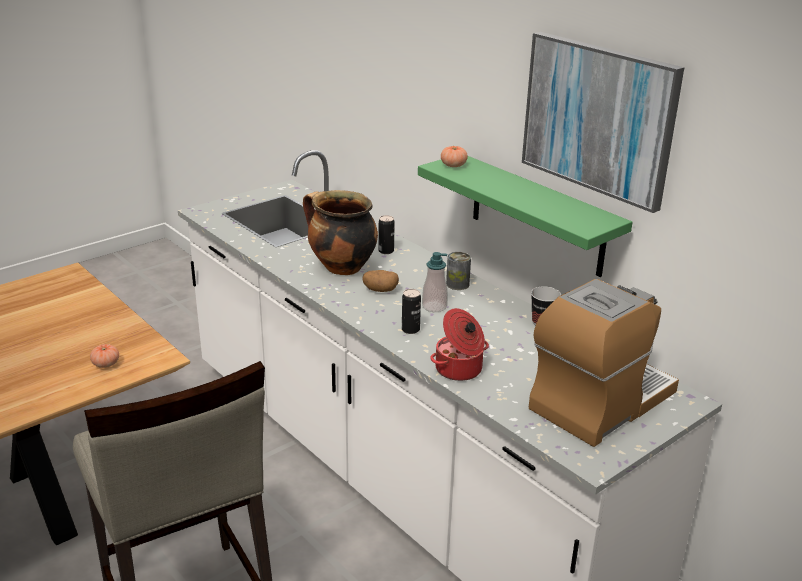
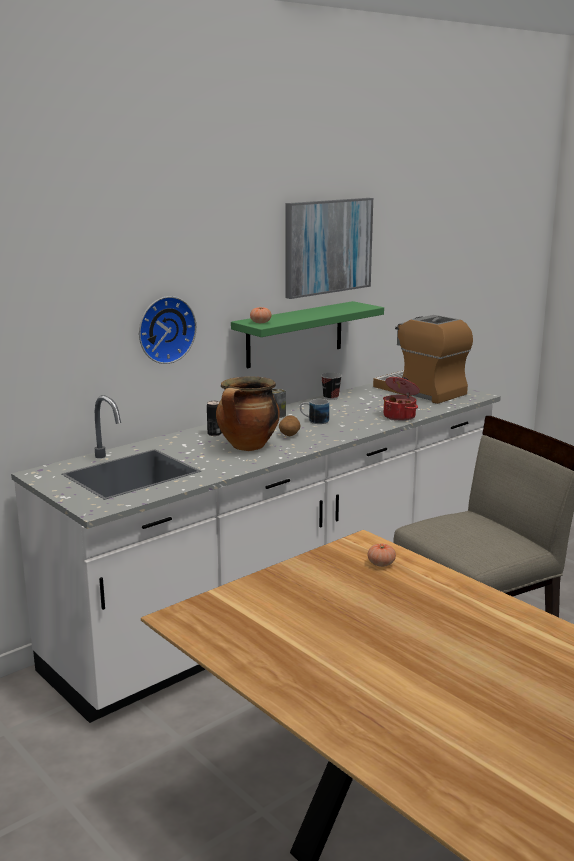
camera: 90 degrees left, 10 degrees down
can [402,289,421,334] -> none
soap dispenser [422,252,448,312] -> mug [300,399,329,424]
none -> wall clock [139,296,196,364]

